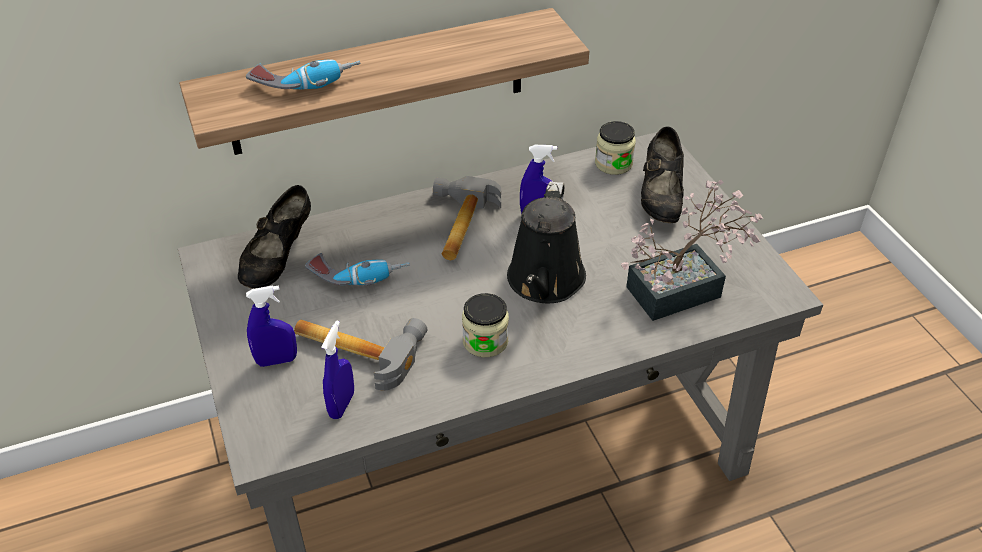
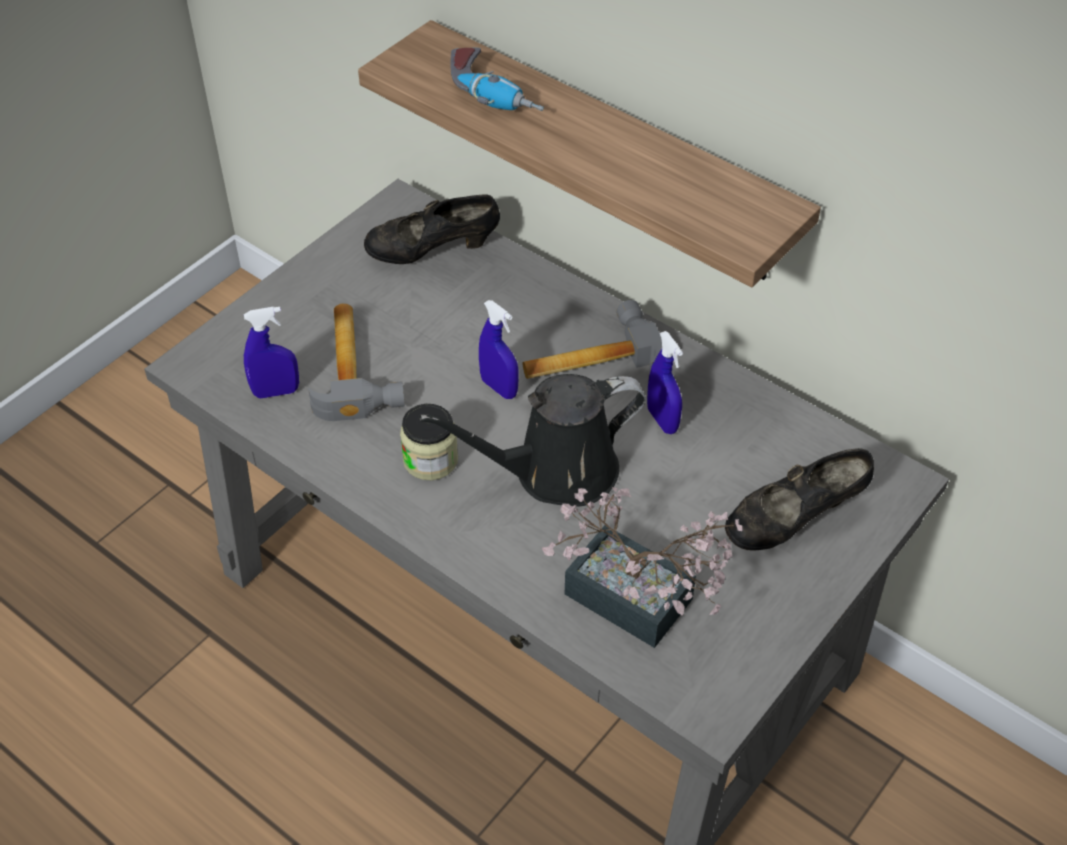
camera: 60 degrees right, 5 degrees up
blue spray bottle [246,285,297,367] -> blue spray bottle moved to [479,300,519,399]
power drill [305,253,410,286] -> none
jar [595,121,636,175] -> none

